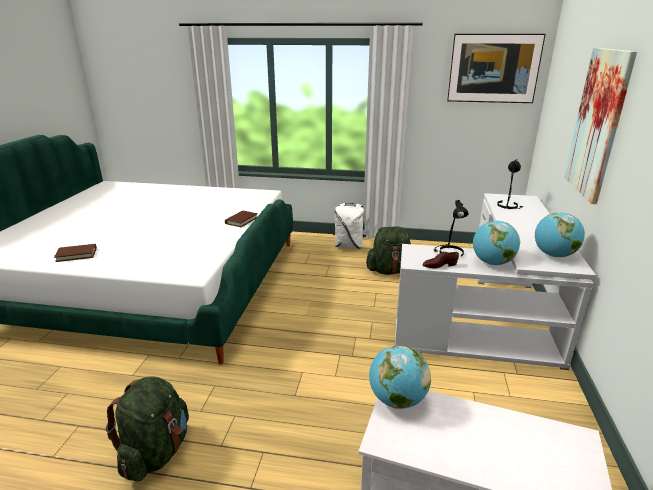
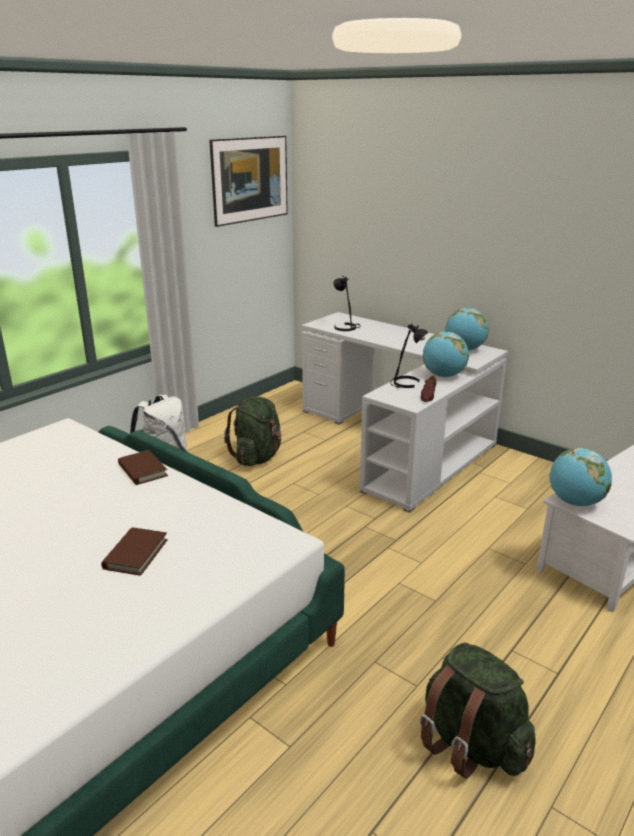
camera: 60 degrees left, 0 degrees up
brown book [54,244,97,262] -> brown book moved to [101,527,168,576]
picture [564,48,637,204] -> none

